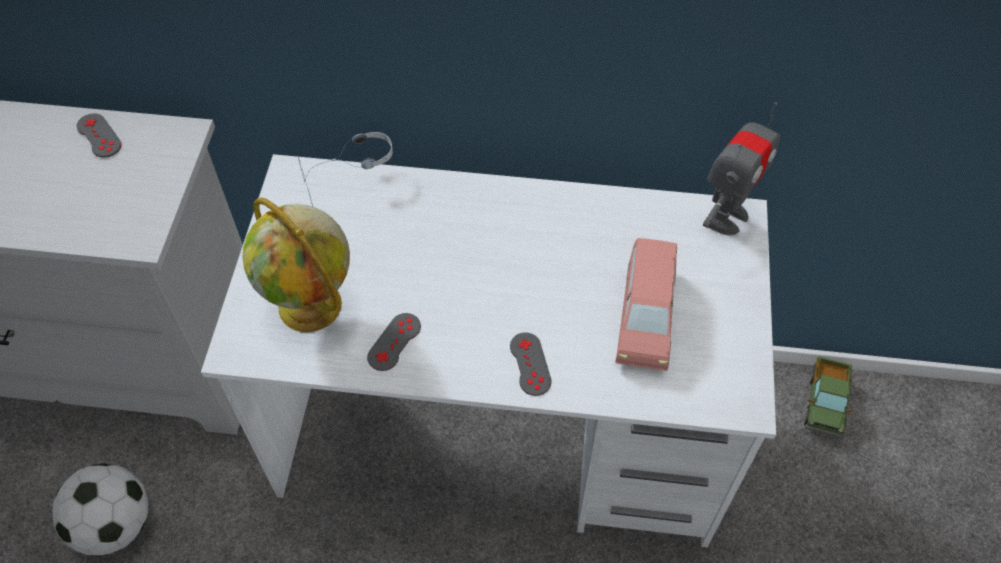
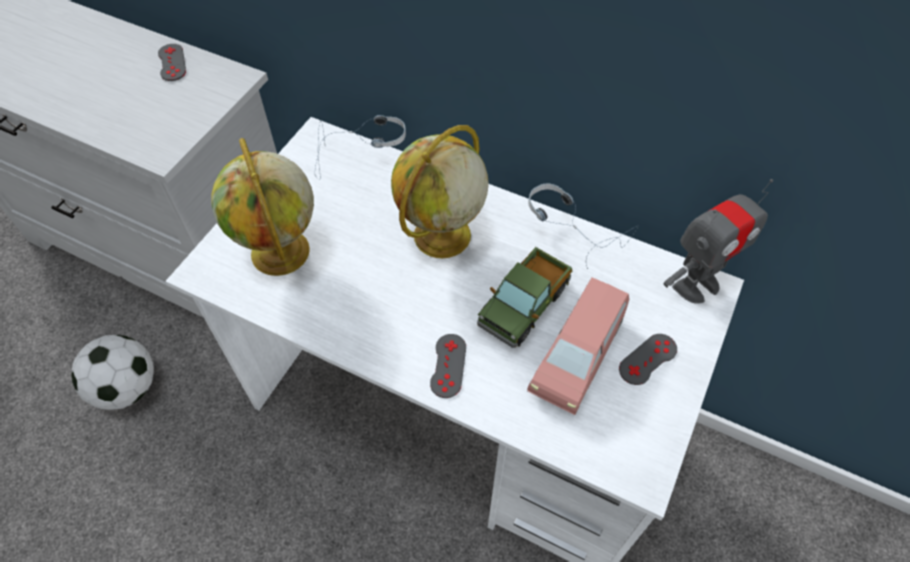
camera: 20 degrees right, 0 degrees up
grey game controller [367,313,421,371] -> grey game controller moved to [619,334,677,385]
toy truck [804,357,852,438] -> toy truck moved to [477,247,572,348]
none -> globe [391,125,489,258]
none -> headphones [528,184,638,269]

